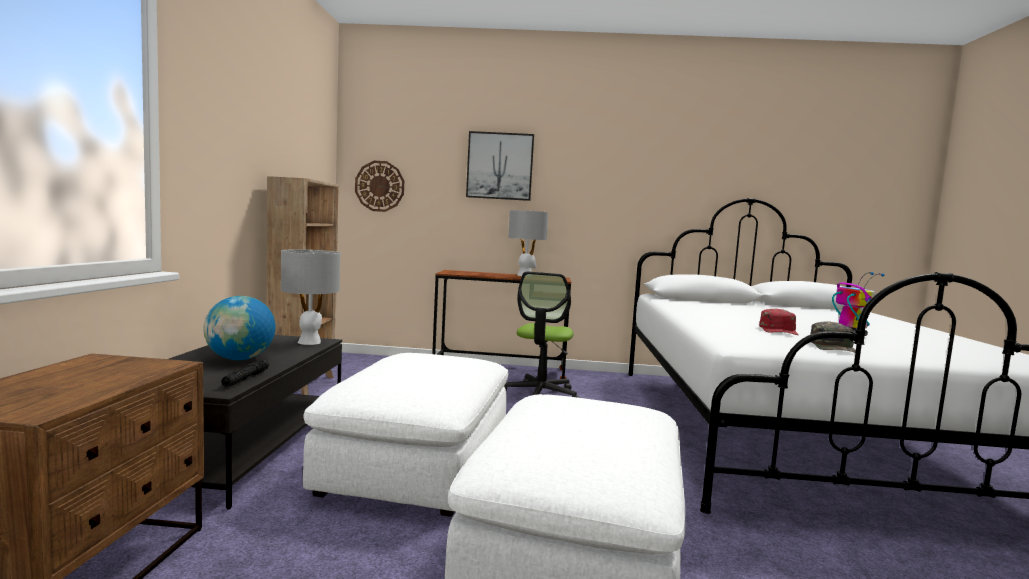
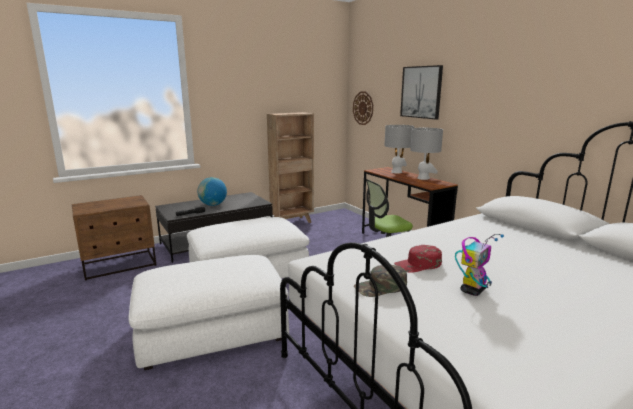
camera: 55 degrees right, 10 degrees up
grey table lamp [281,249,341,345] -> grey table lamp moved to [384,125,414,174]

